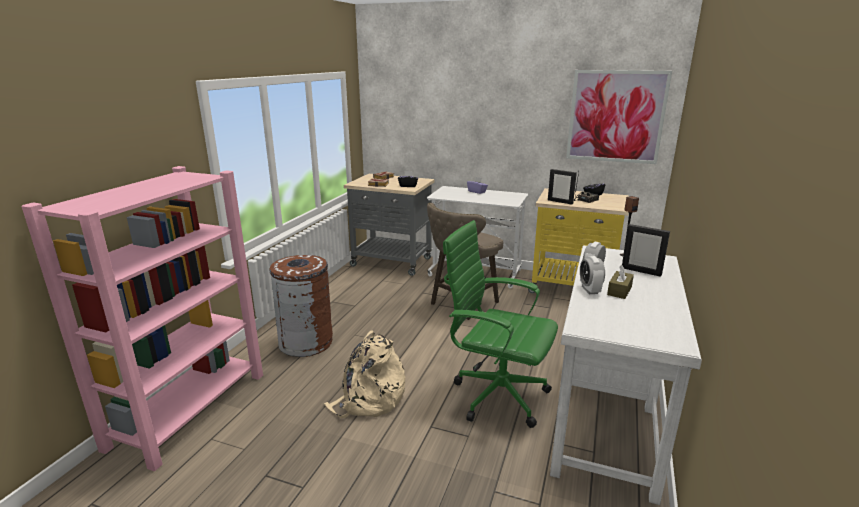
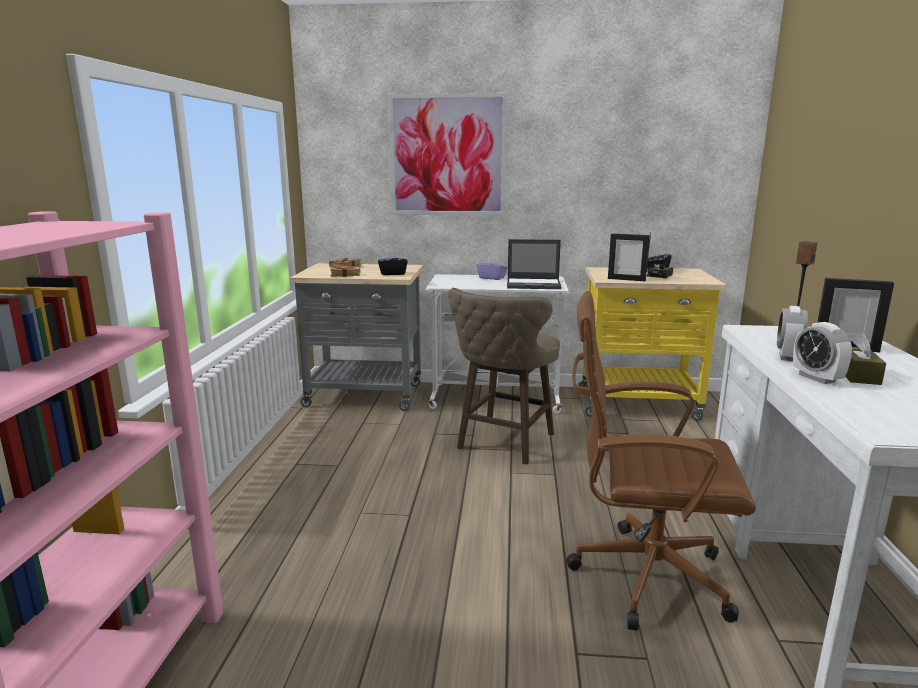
camera: 15 degrees left, 5 degrees down
brown trash can [270,255,333,357] -> none
beige backpack [324,330,405,418] -> none
green office chair [443,220,558,428] -> brown office chair [566,291,756,631]
picture [566,70,672,164] -> picture moved to [388,93,507,216]
none -> laptop [507,239,561,289]

